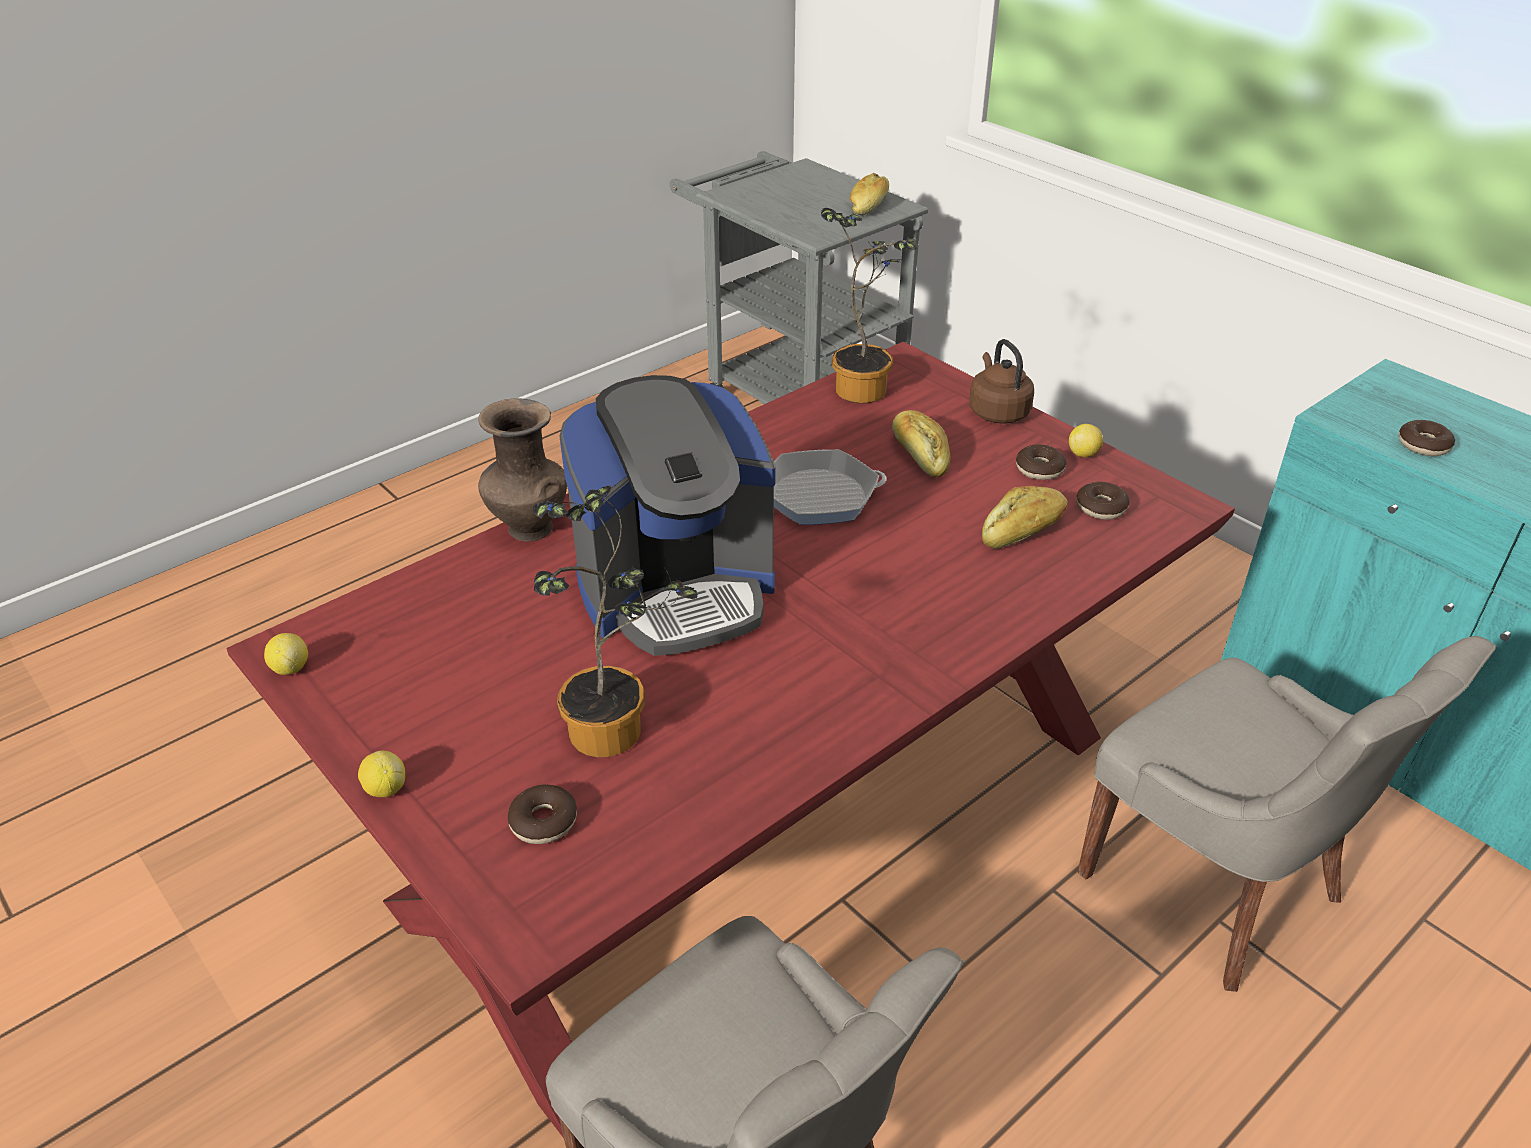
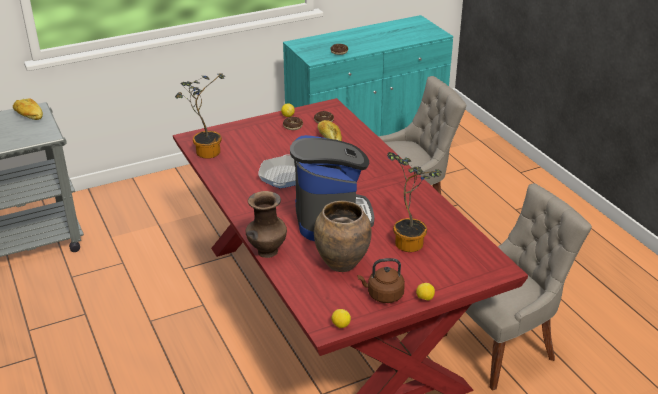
camera: 75 degrees left, 5 degrees down
donut [508,785,577,844] -> none
bread [892,410,950,477] -> none
brown kettle [969,339,1034,424] -> brown kettle moved to [358,258,405,303]
none -> brown vase [314,201,372,272]

